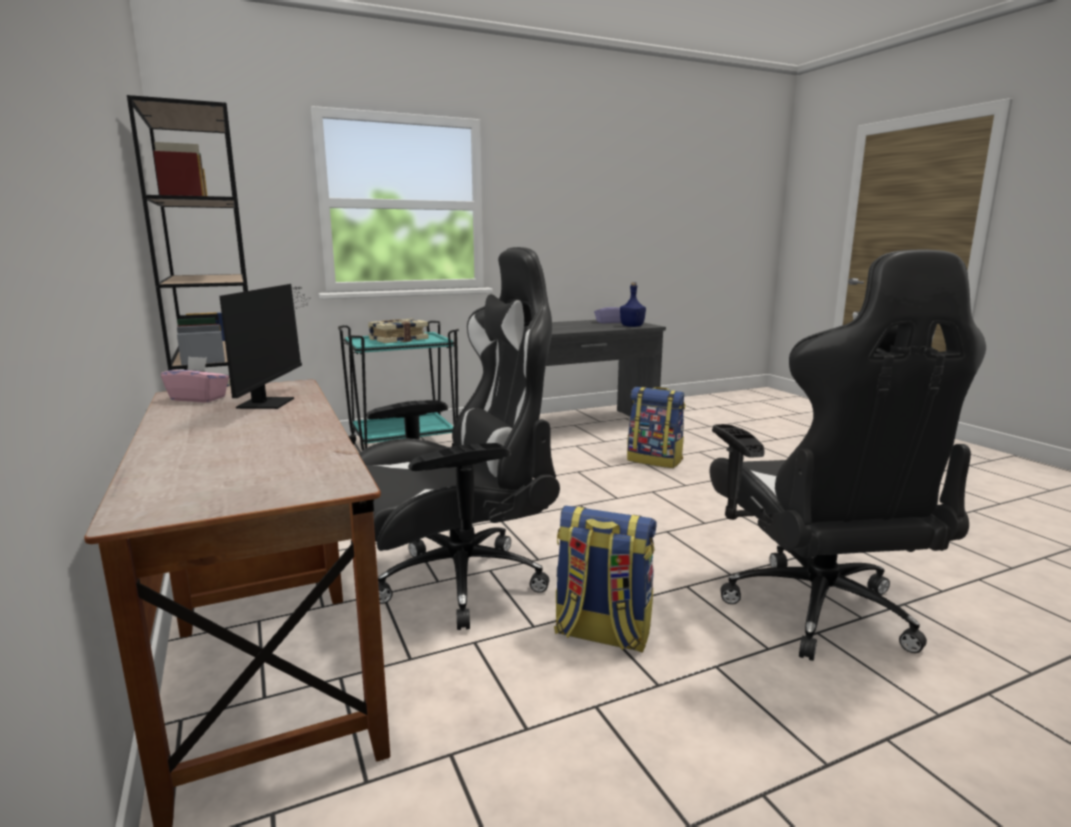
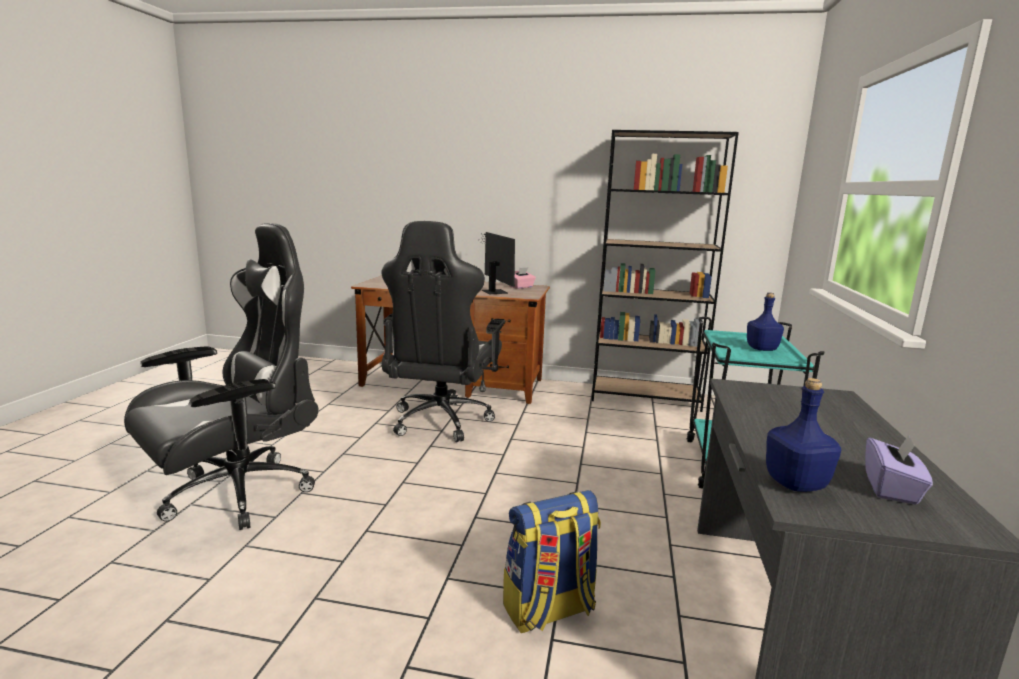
camera: 125 degrees right, 0 degrees up
monitor [220,284,309,409] -> monitor turned 150 degrees counterclockwise [479,232,515,294]
book [368,318,428,343] -> blue bottle [747,293,784,351]
backpack [554,506,657,653] -> none
black office chair [710,250,986,661] -> black office chair turned 105 degrees clockwise [124,223,319,530]

